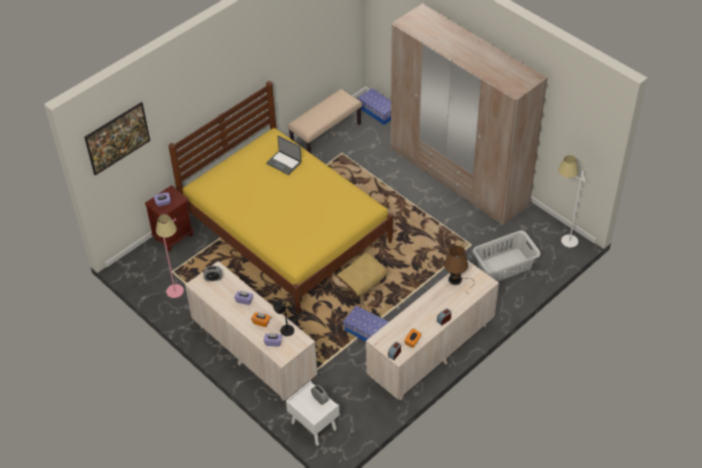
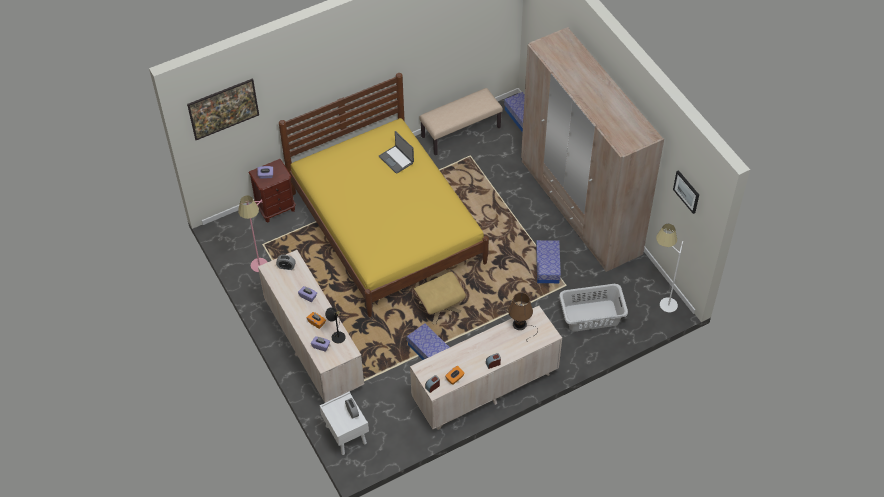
camera: 15 degrees right, 5 degrees up
none -> storage box [536,240,561,283]
none -> picture [673,170,699,214]

